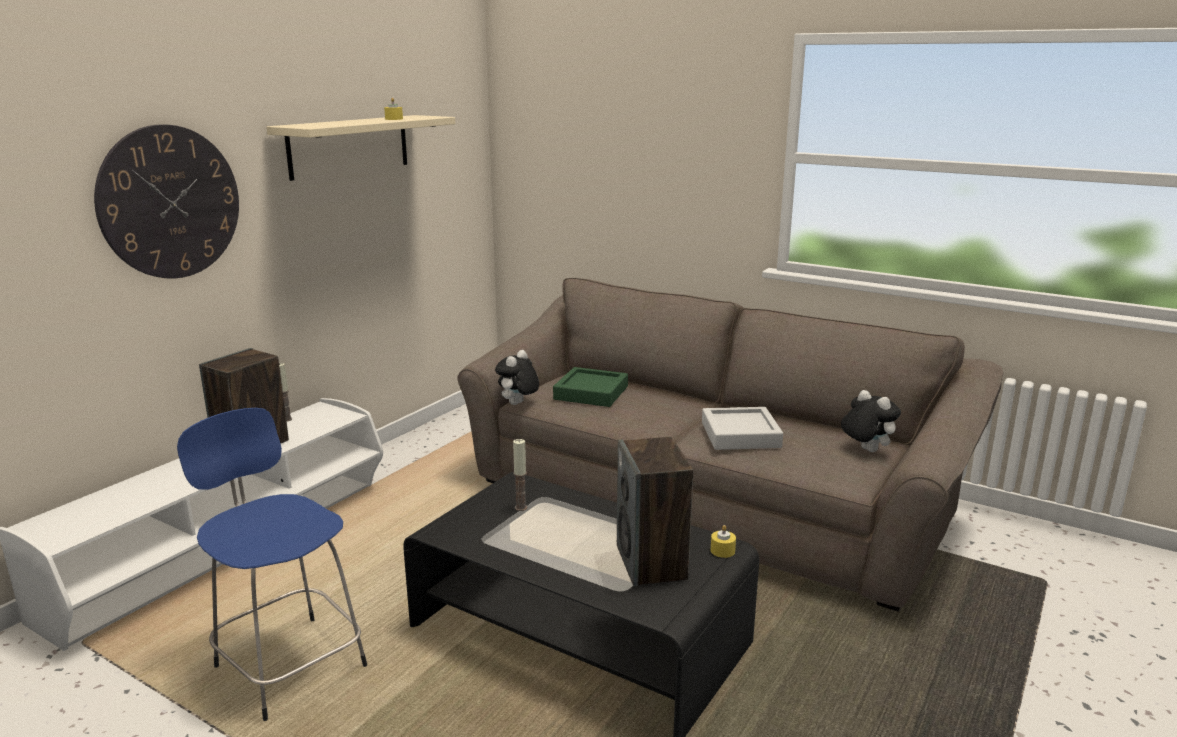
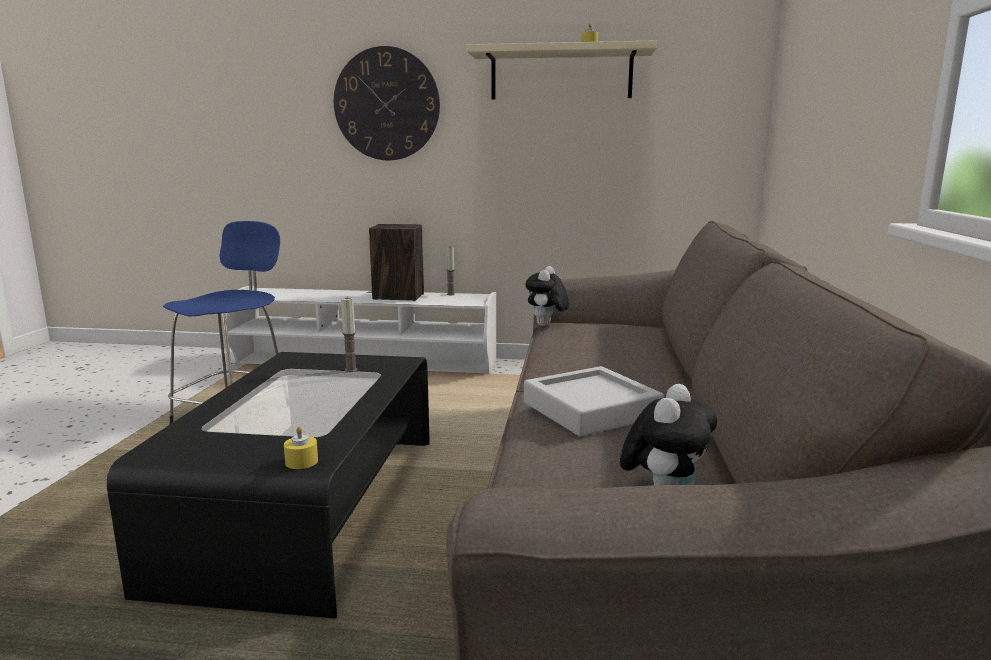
camera: 65 degrees right, 5 degrees down
plush toy [495,350,539,405] -> plush toy turned 75 degrees counterclockwise [525,266,569,326]
green tray [553,367,628,407] -> none
speaker [617,437,693,587] -> none

